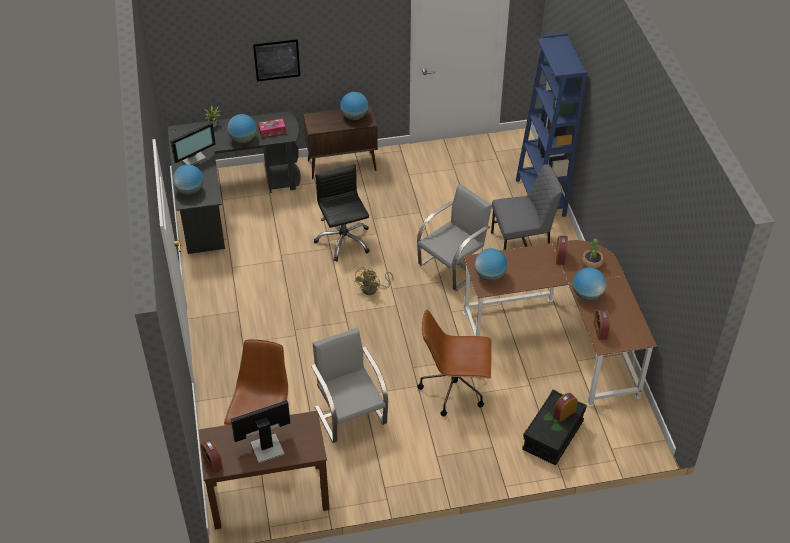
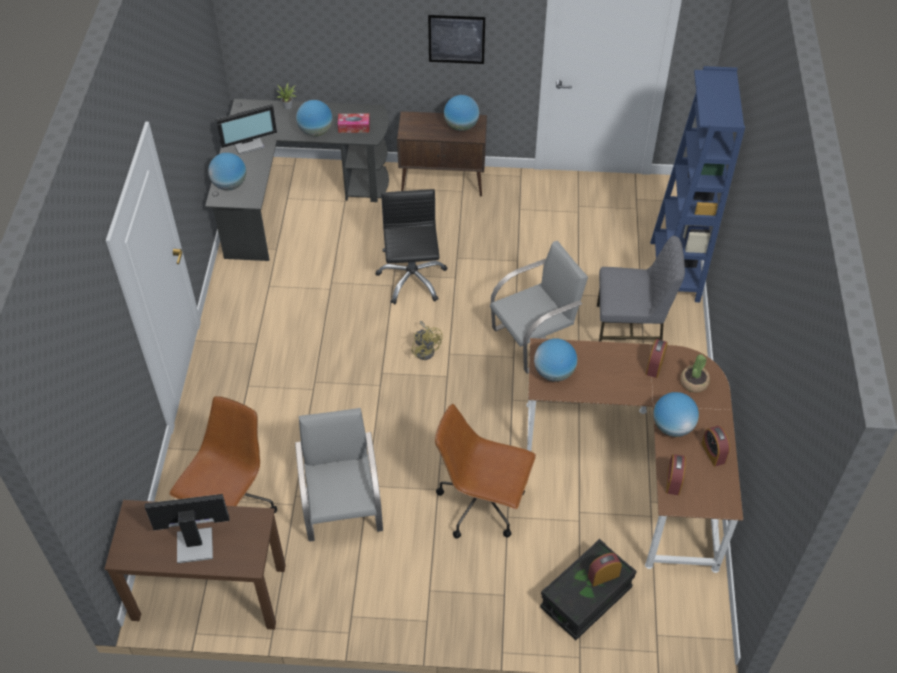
camera: 15 degrees right, 5 degrees up
alarm clock [201,439,223,473] -> alarm clock moved to [701,426,730,467]
picture [253,39,300,81] -> picture moved to [428,15,485,64]
yellow fan [354,267,394,295] -> yellow fan turned 75 degrees counterclockwise [411,321,443,360]

